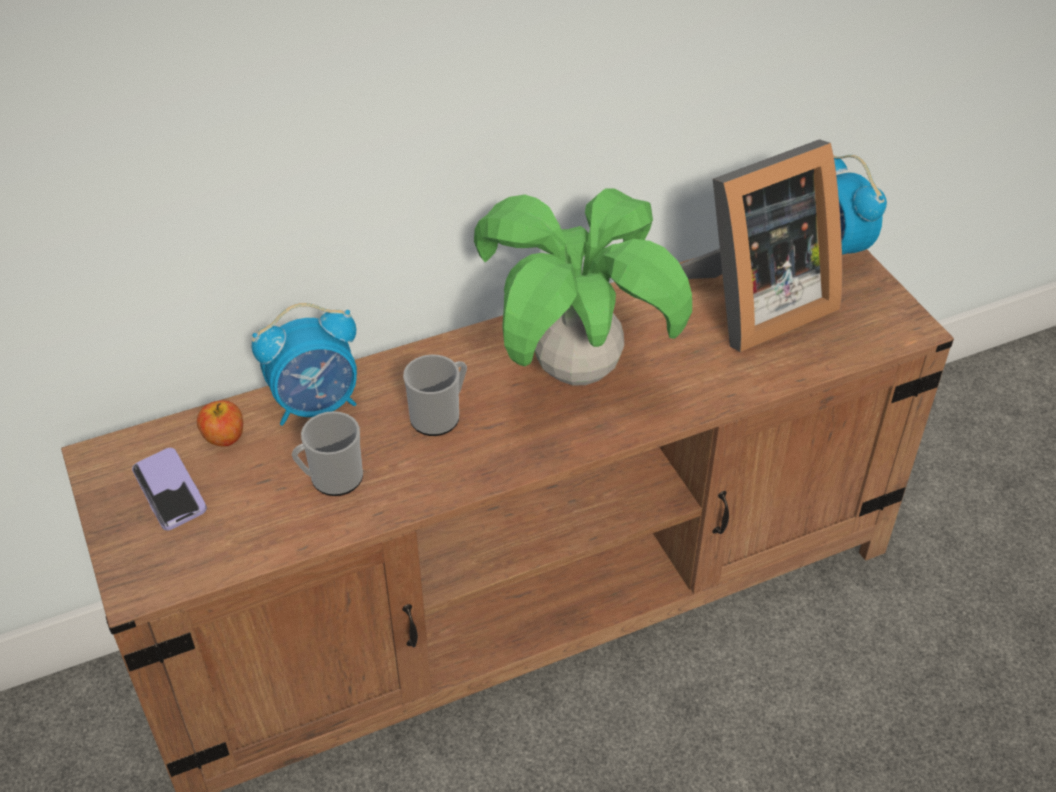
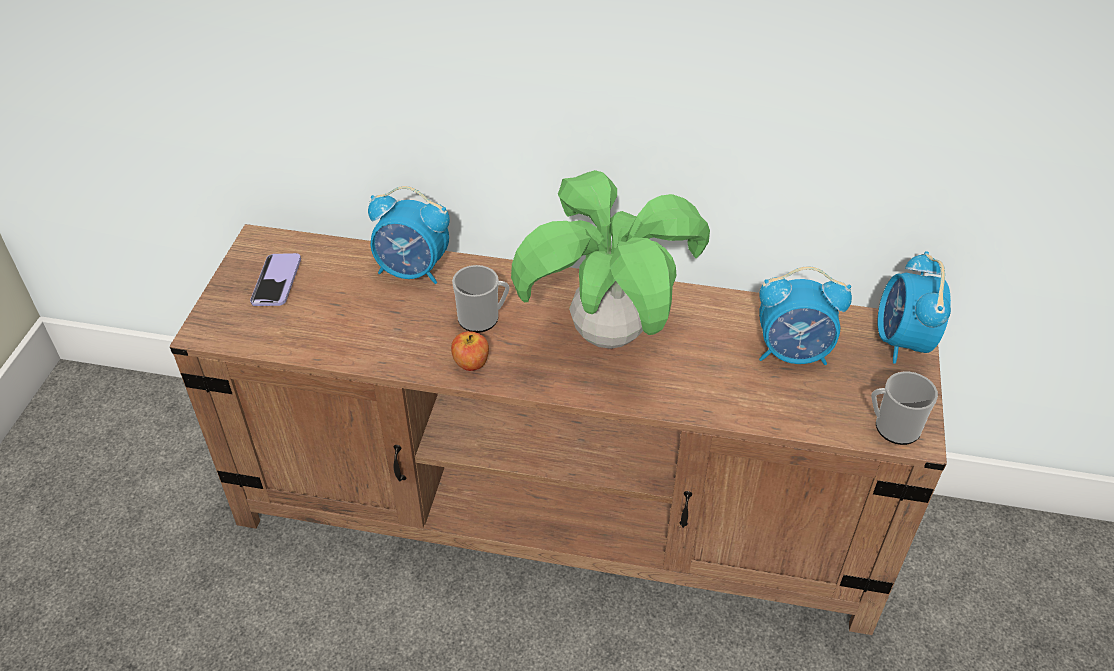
camera: 35 degrees right, 0 degrees up
apple [197,400,243,447] -> apple moved to [451,331,489,371]
mug [292,411,363,496] -> mug moved to [871,371,938,445]
picture frame [680,139,842,352] -> alarm clock [759,266,852,365]

